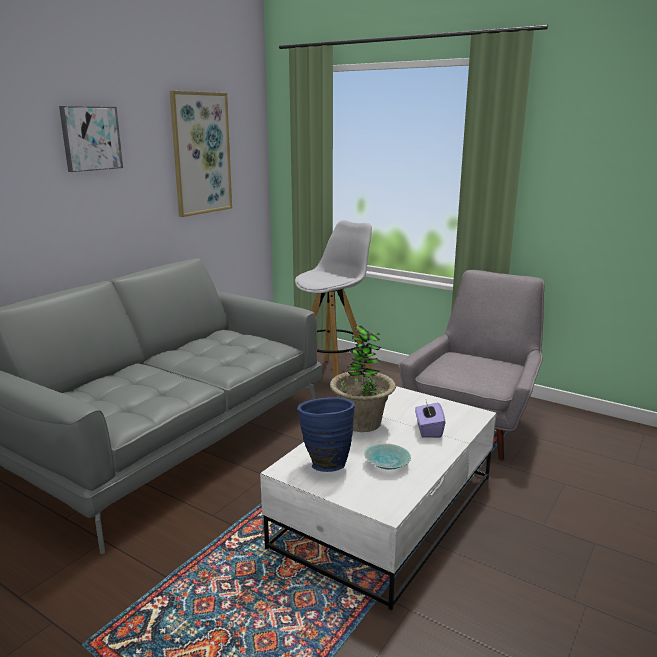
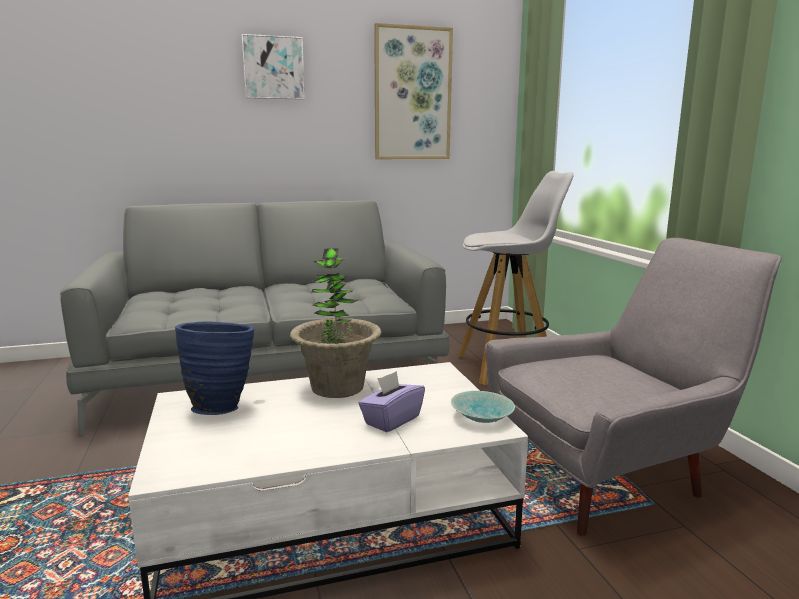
camera: 40 degrees right, 5 degrees down
turquoise bowl [364,443,411,470] -> turquoise bowl moved to [451,391,515,423]

